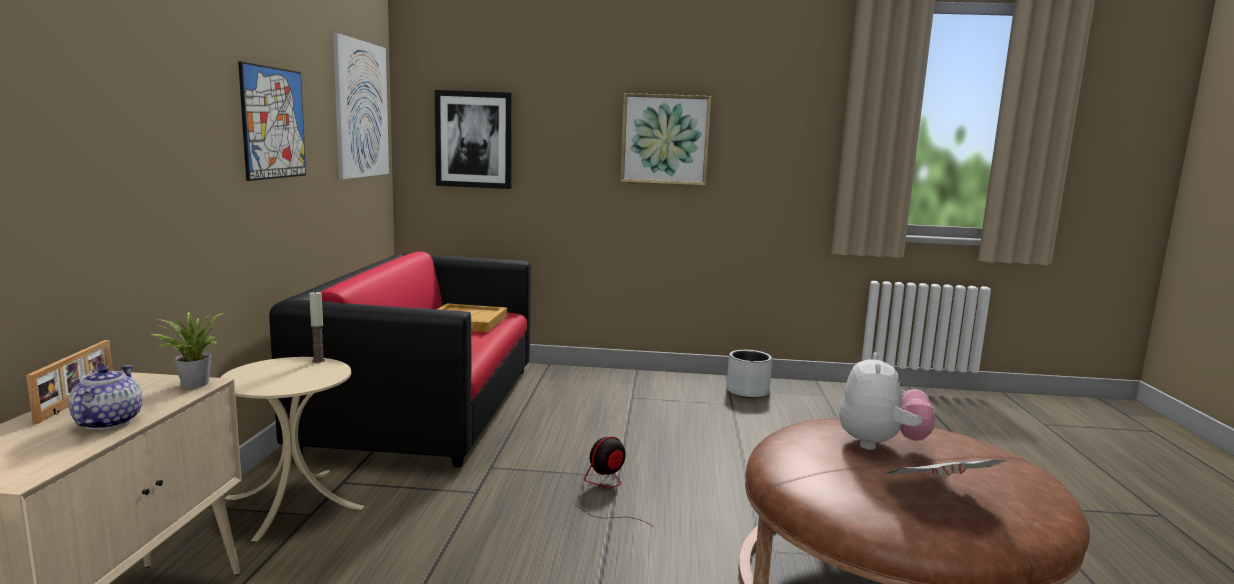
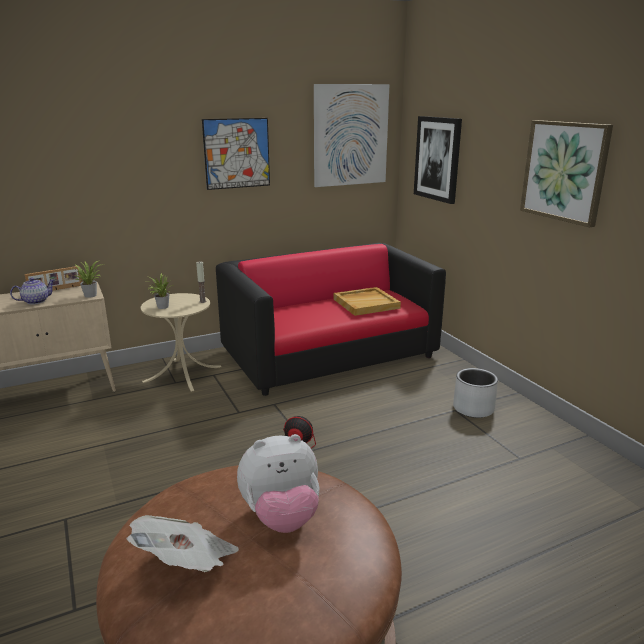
camera: 60 degrees right, 10 degrees up
grey planter [726,350,772,398] -> grey planter moved to [453,368,498,418]
none -> potted plant [144,273,173,309]

